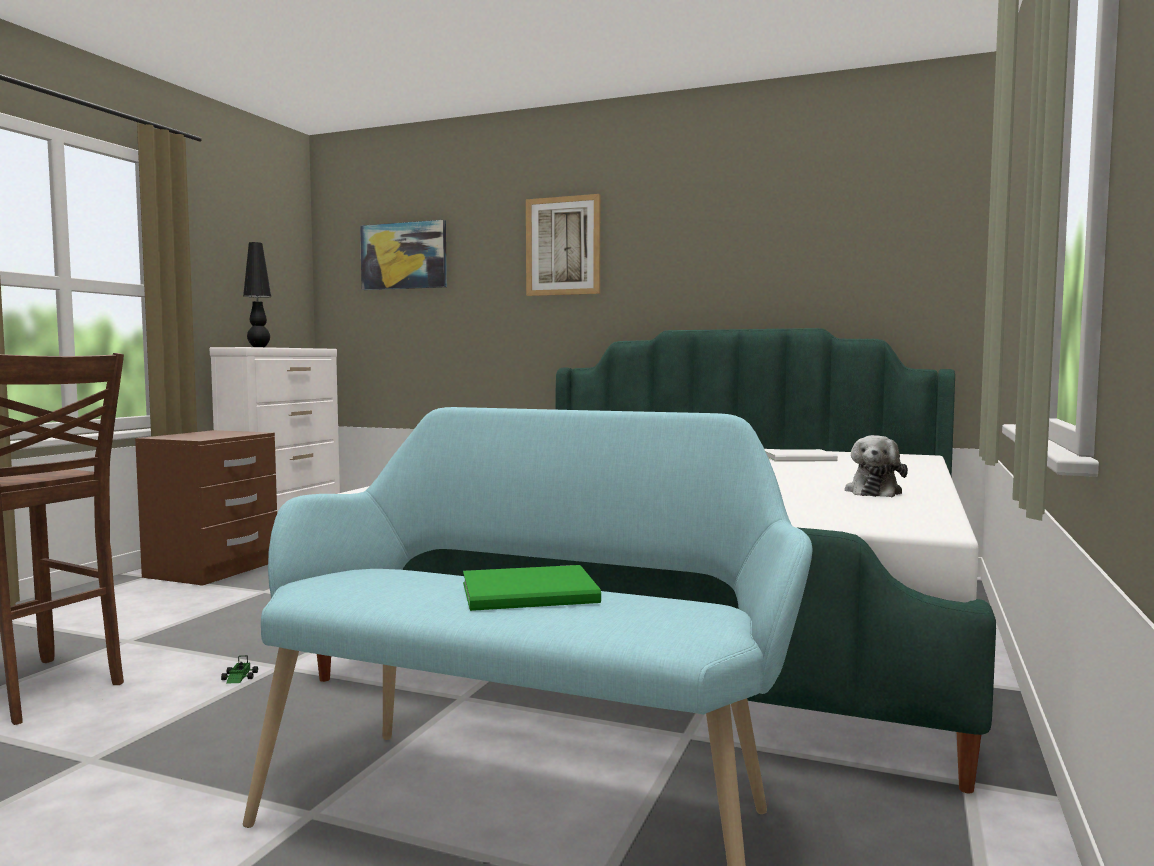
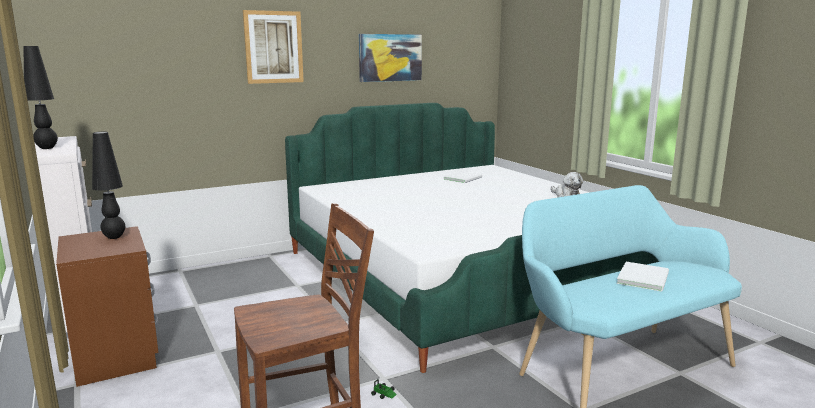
camera: 50 degrees left, 10 degrees up
picture [360,220,447,290] -> picture moved to [359,34,422,82]
green book [463,565,601,611] -> white book [617,262,669,292]
none -> black table lamp [92,132,125,239]

